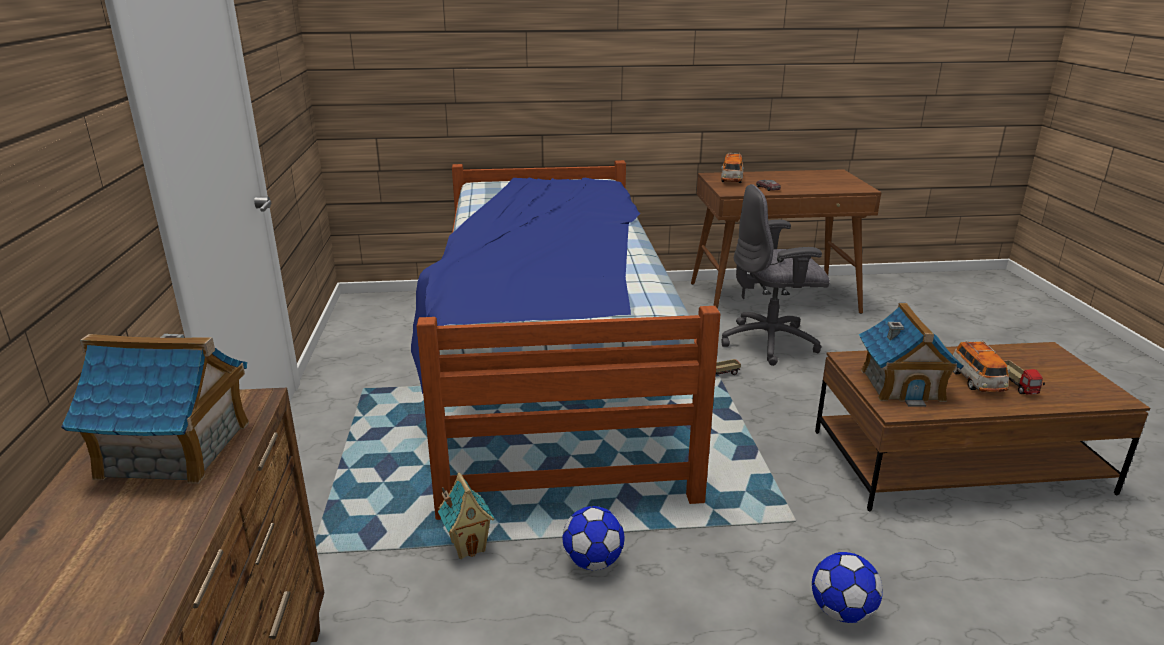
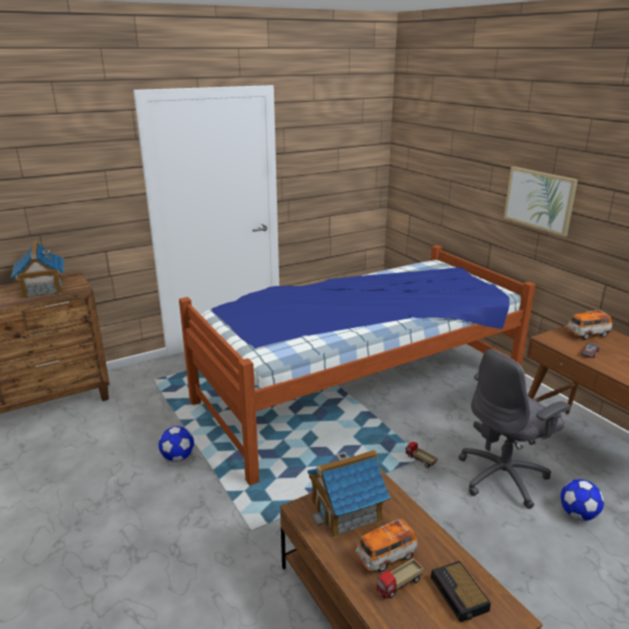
camera: 65 degrees right, 0 degrees up
toy house [438,473,495,559] -> none
grey office chair [721,184,830,366] -> grey office chair turned 90 degrees counterclockwise [458,349,571,509]
football [812,552,883,623] -> football moved to [560,479,604,521]
none -> alarm clock [431,561,491,622]
none -> picture [504,167,578,237]

